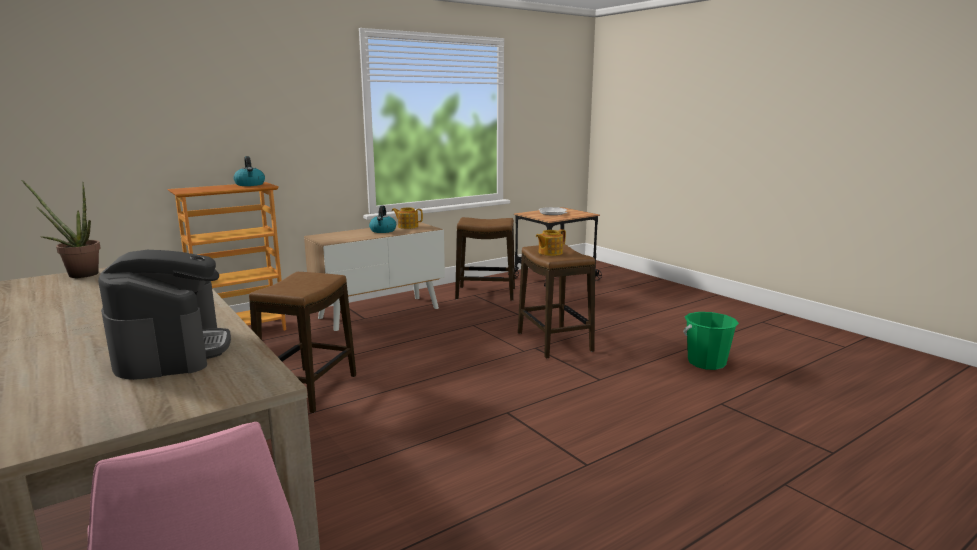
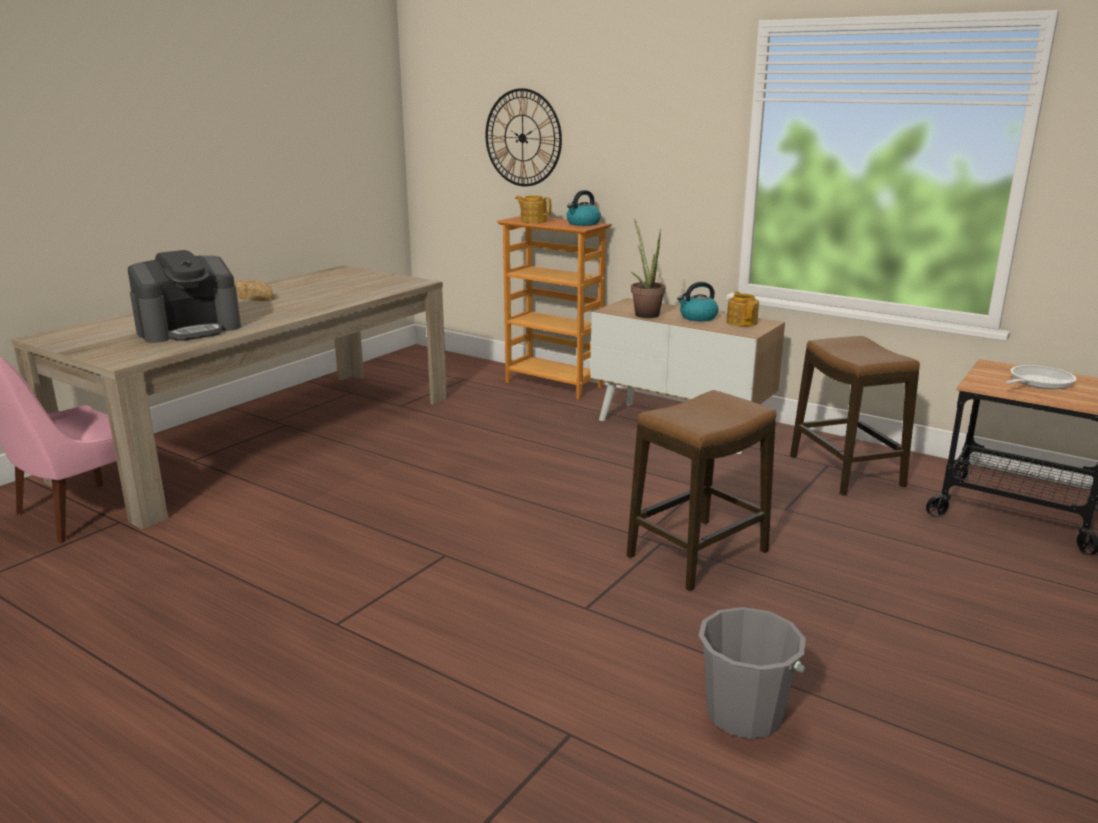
camera: 70 degrees right, 5 degrees up
potted plant [22,180,101,278] -> potted plant moved to [631,219,666,318]
stool [249,272,356,413] -> none
teapot [536,229,566,256] -> teapot moved to [515,196,551,223]
green bucket [683,312,739,370] -> grey bucket [698,607,806,739]
none -> bread [234,280,275,301]
none -> wall clock [485,88,562,186]

